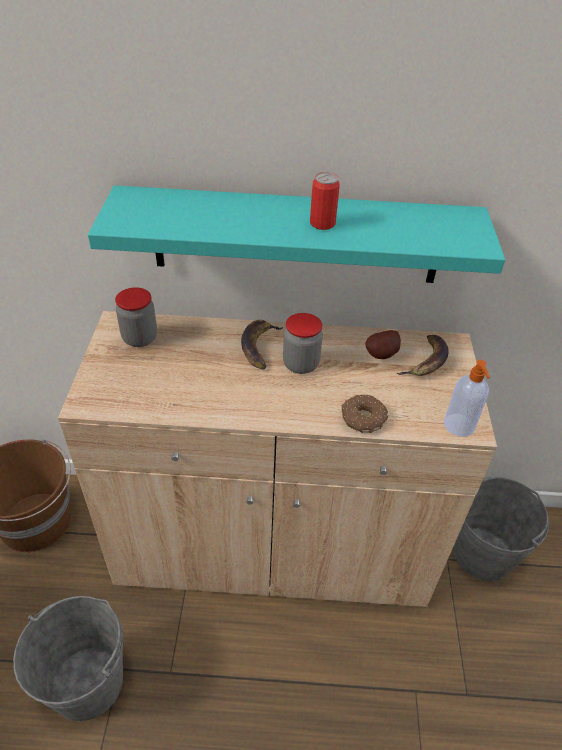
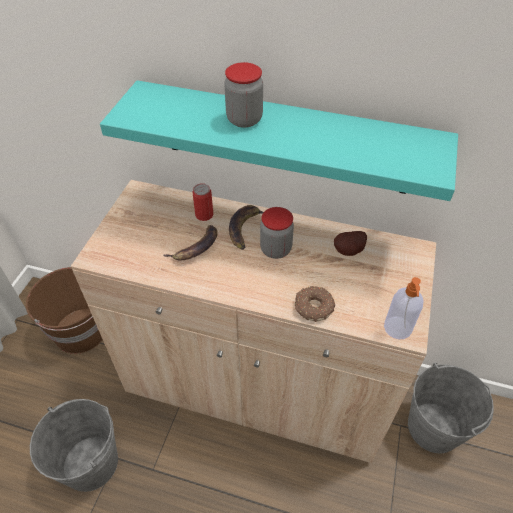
camera: 15 degrees right, 5 degrees up
jar [115,287,157,347] -> jar moved to [224,62,263,128]
can [310,172,340,230] -> can moved to [193,183,213,221]
banana [397,335,449,376] -> banana moved to [163,225,218,261]

